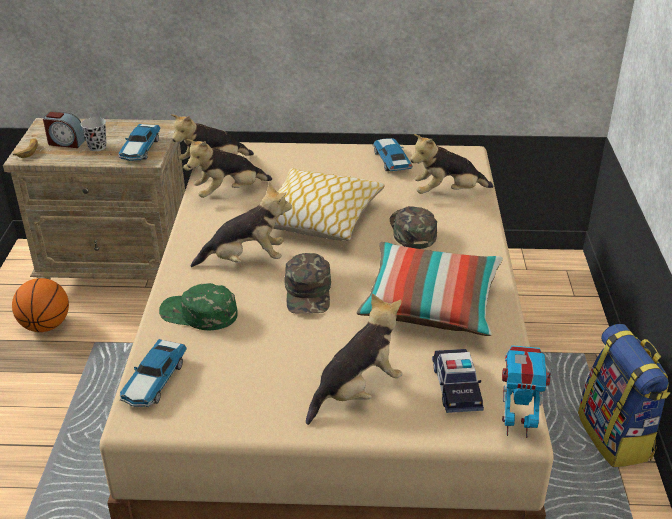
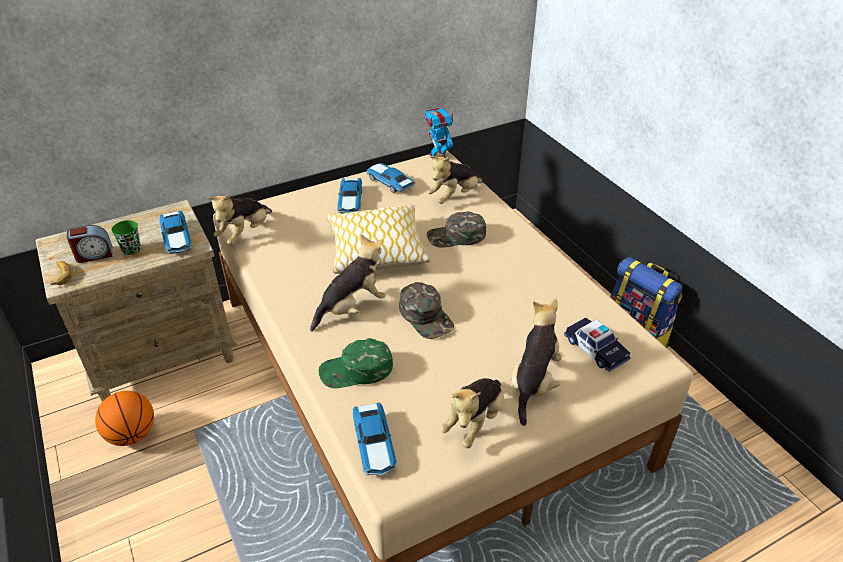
camera: 30 degrees left, 5 degrees up
black cup [81,117,106,151] -> green cup [111,220,141,255]
plush toy [186,139,272,198] -> plush toy moved to [440,378,504,448]
pillow [356,242,503,336] -> none
green cap [390,206,437,249] -> green cap turned 60 degrees counterclockwise [427,211,486,248]
toy robot [502,345,553,438] -> toy robot moved to [424,107,455,158]
none -> toy car [337,178,362,213]

